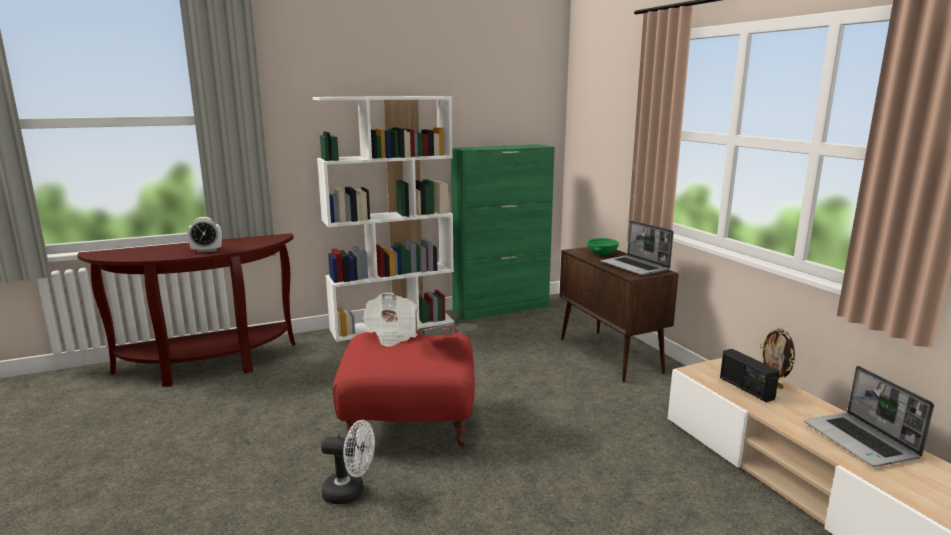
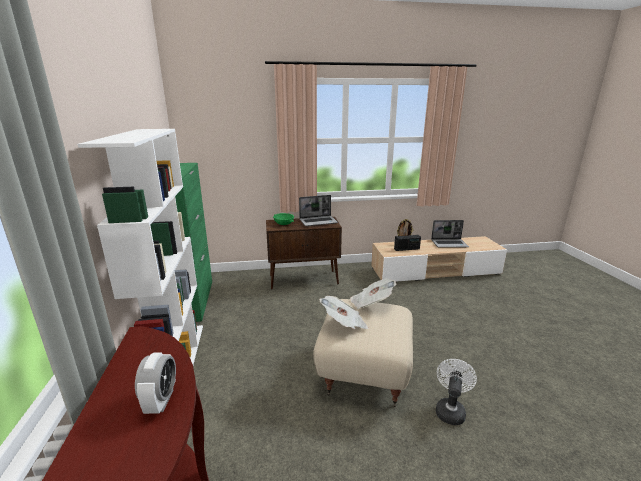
camera: 75 degrees left, 5 degrees up
red ottoman [333,331,475,447] -> beige ottoman [313,299,413,407]

